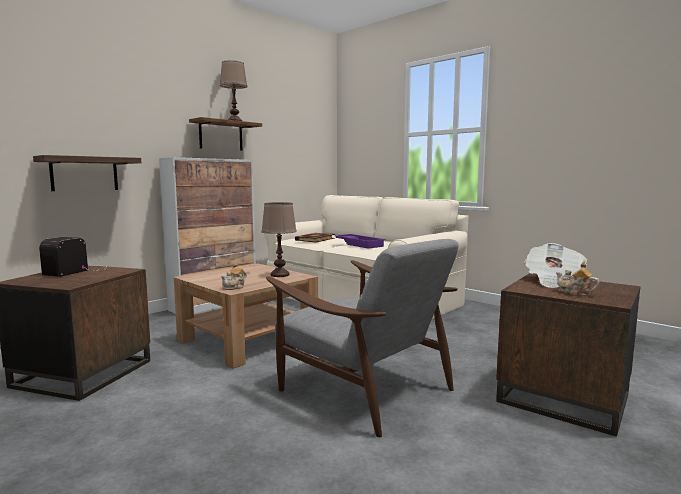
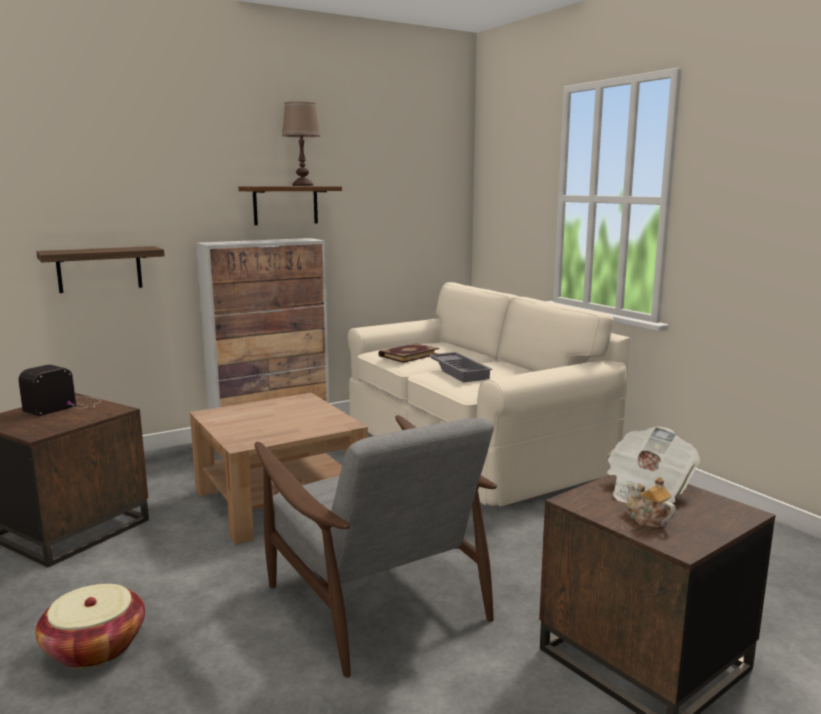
camera: 15 degrees right, 5 degrees up
teapot [221,263,247,290] -> none
brown table lamp [261,202,297,277] -> none
purple tray [335,234,385,249] -> grey tray [429,352,492,383]
none -> basket [35,584,145,668]

